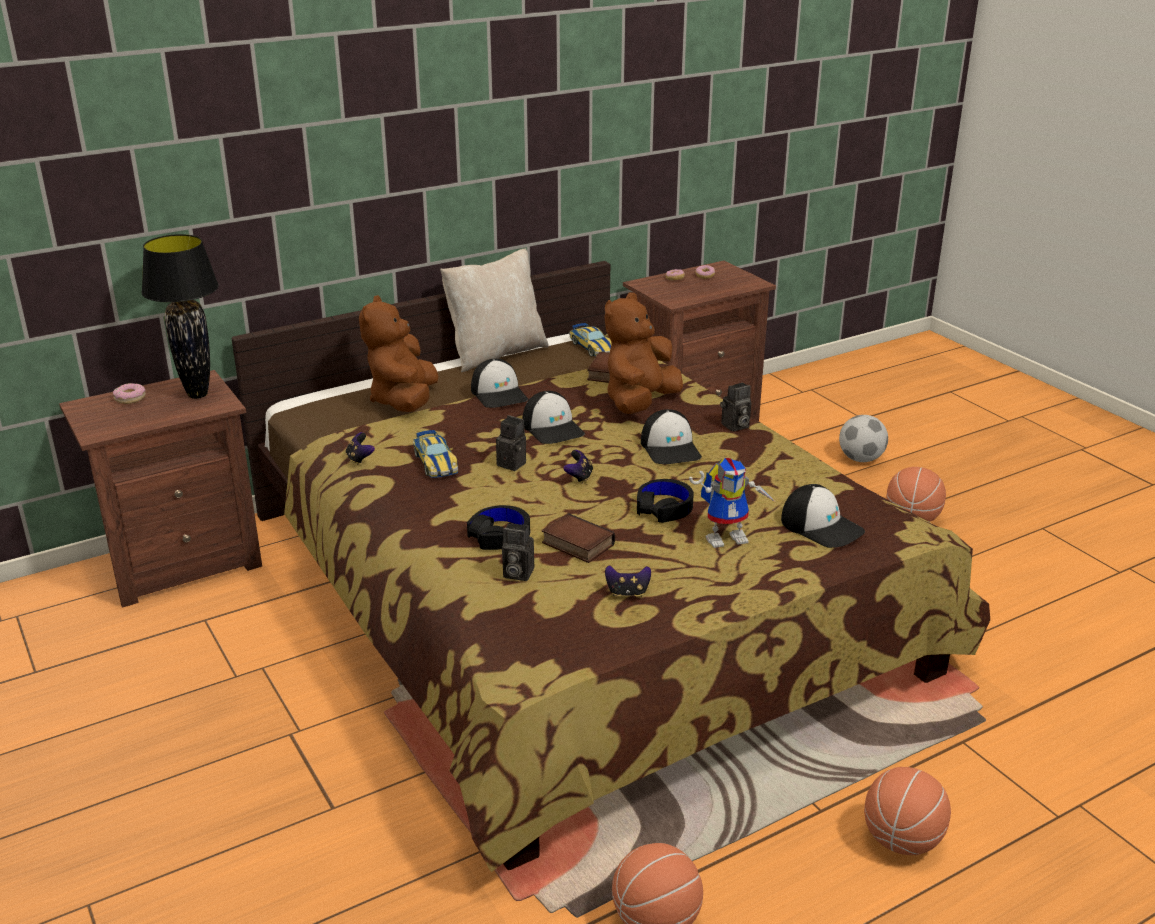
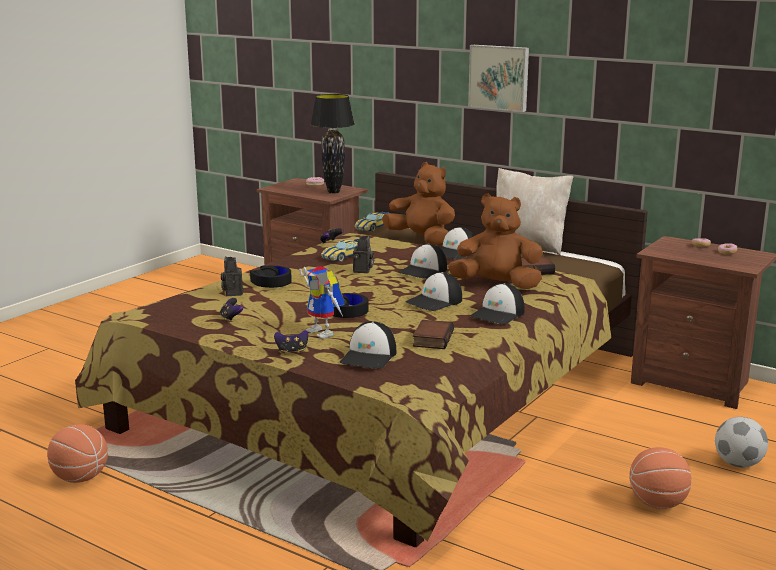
camera: 65 degrees right, 10 degrees down
brown plush toy [359,295,439,412] -> brown plush toy turned 60 degrees clockwise [382,162,455,245]
book [542,513,615,563] -> book moved to [413,320,454,349]
game controller [563,450,593,483] -> game controller moved to [274,330,308,354]
toy car [569,323,612,357] -> toy car moved to [355,212,388,231]
camera [720,382,751,432] -> cap [470,283,525,324]
basketball [864,767,951,855] -> none
none -> picture [468,45,529,112]

